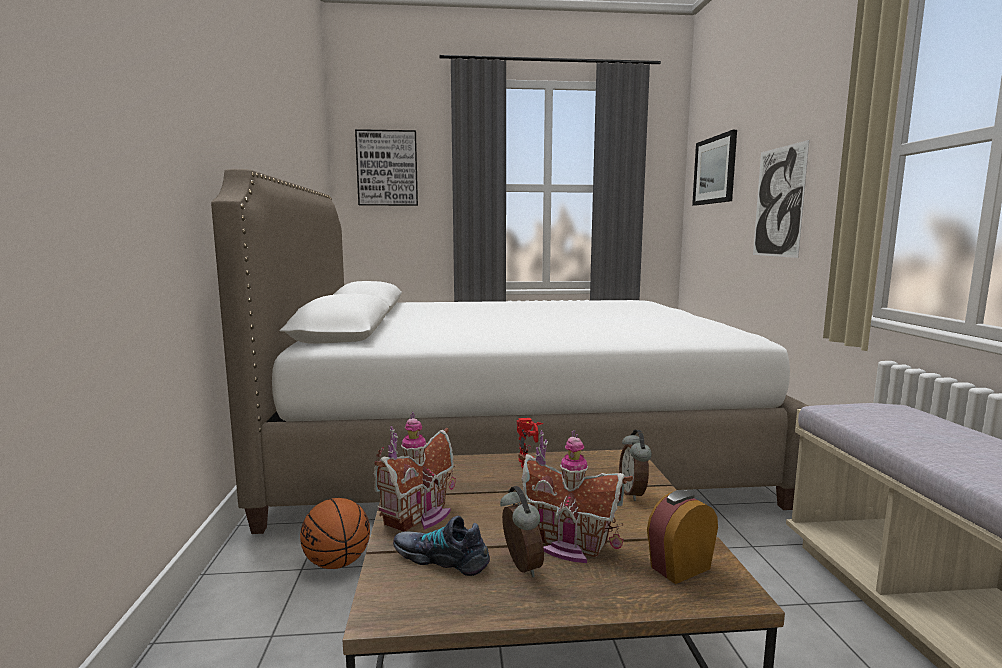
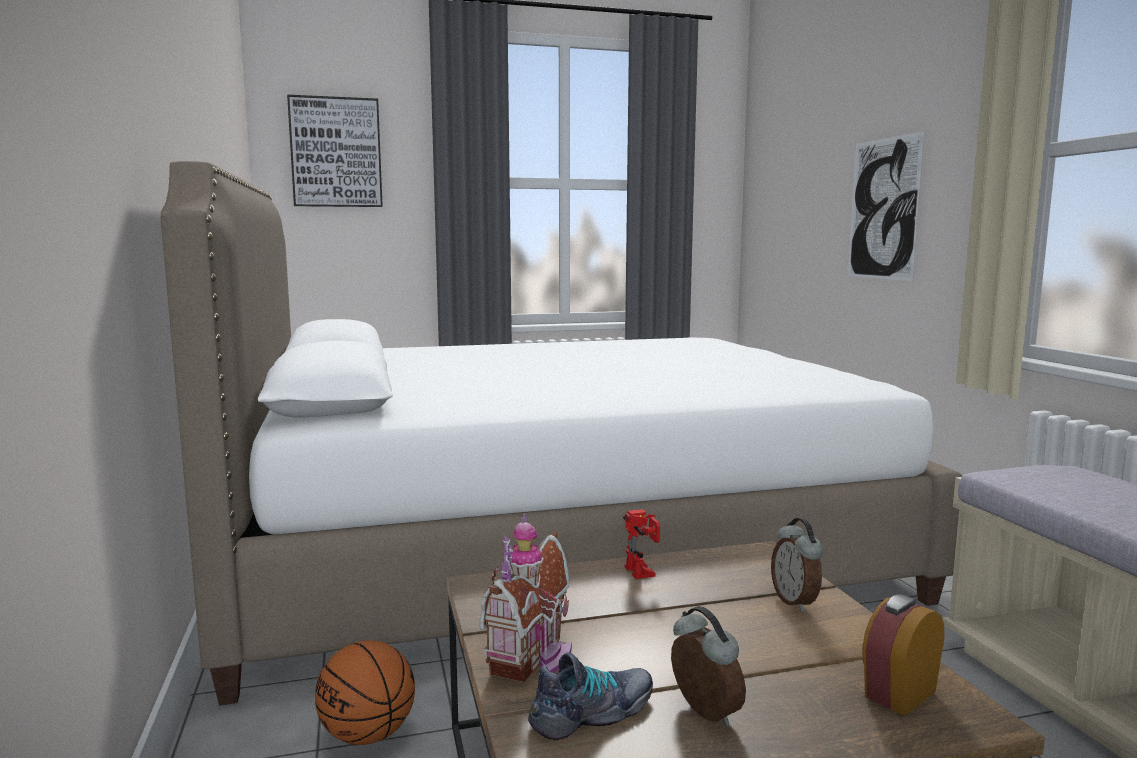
camera: 10 degrees left, 0 degrees up
shoe [393,516,490,576] -> shoe turned 135 degrees clockwise [528,652,653,740]
toy house [519,429,633,563] -> none
picture [692,130,737,205] -> none

